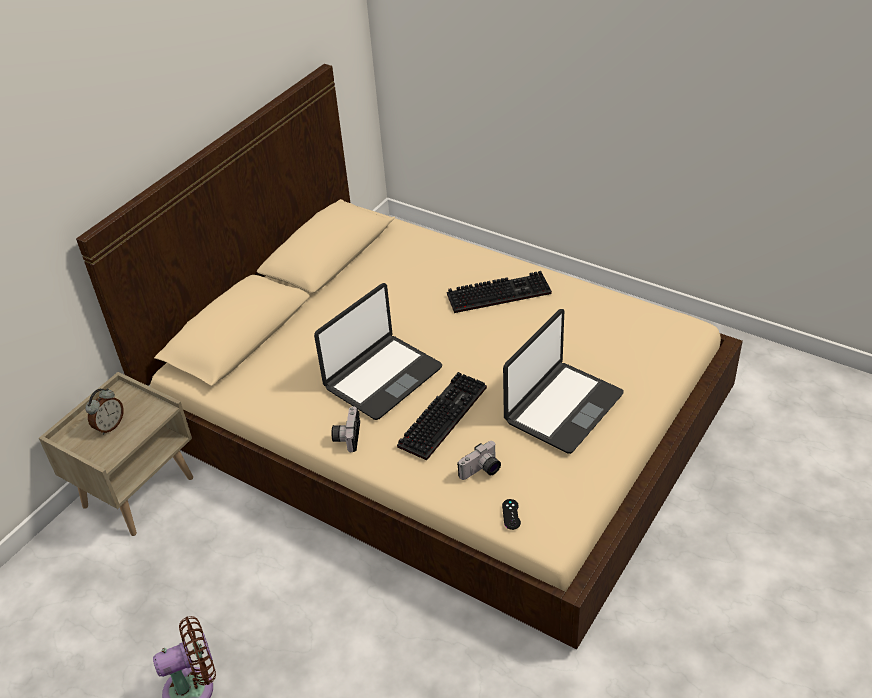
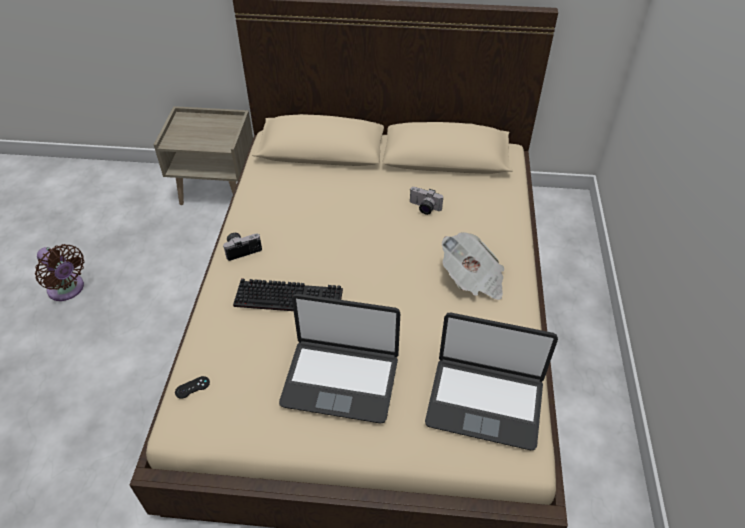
camera: 60 degrees right, 5 degrees up
alarm clock [85,388,124,435] -> none
laptop [314,283,442,420] -> laptop moved to [425,312,558,450]
keyboard [447,271,552,313] -> newspaper [442,232,504,300]
camera [457,441,501,480] -> camera moved to [410,187,443,215]

